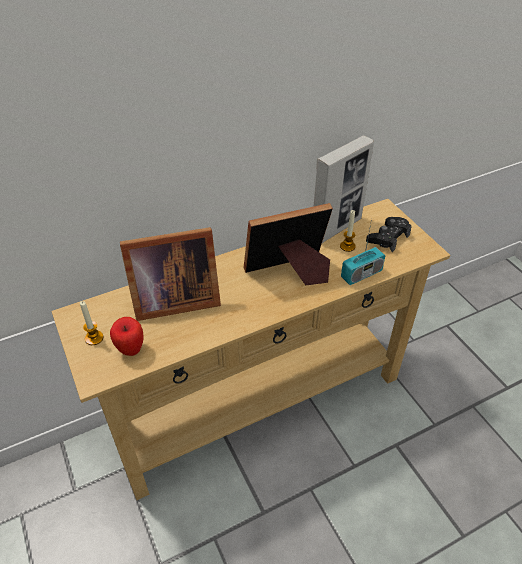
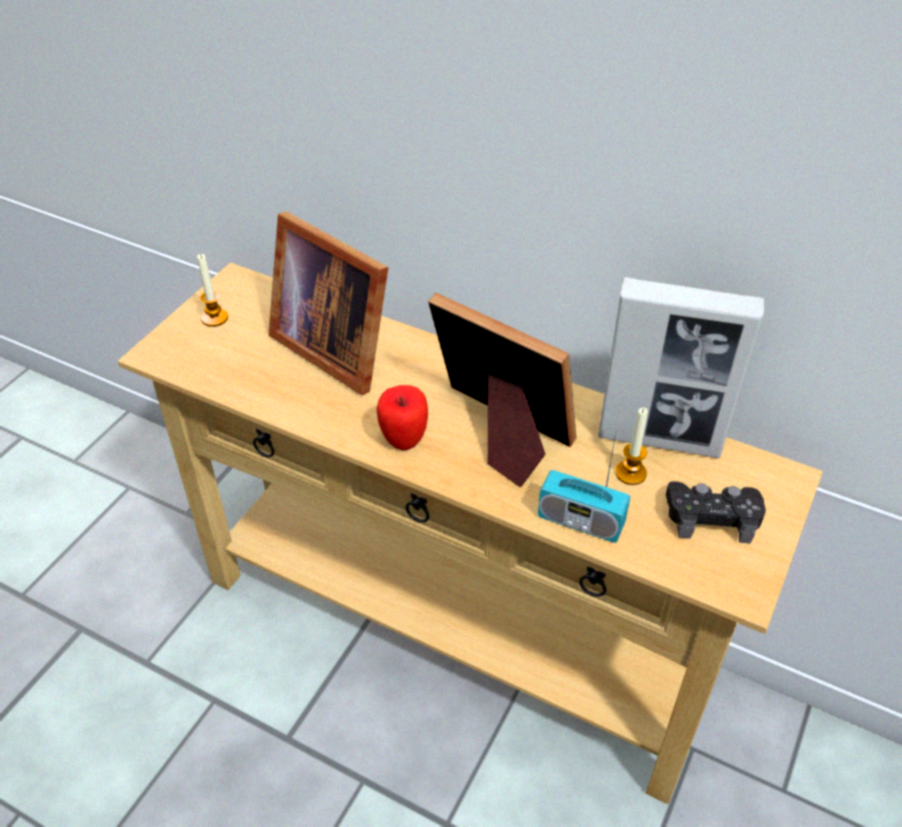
camera: 55 degrees right, 0 degrees up
apple [110,317,144,356] -> apple moved to [377,385,428,450]

